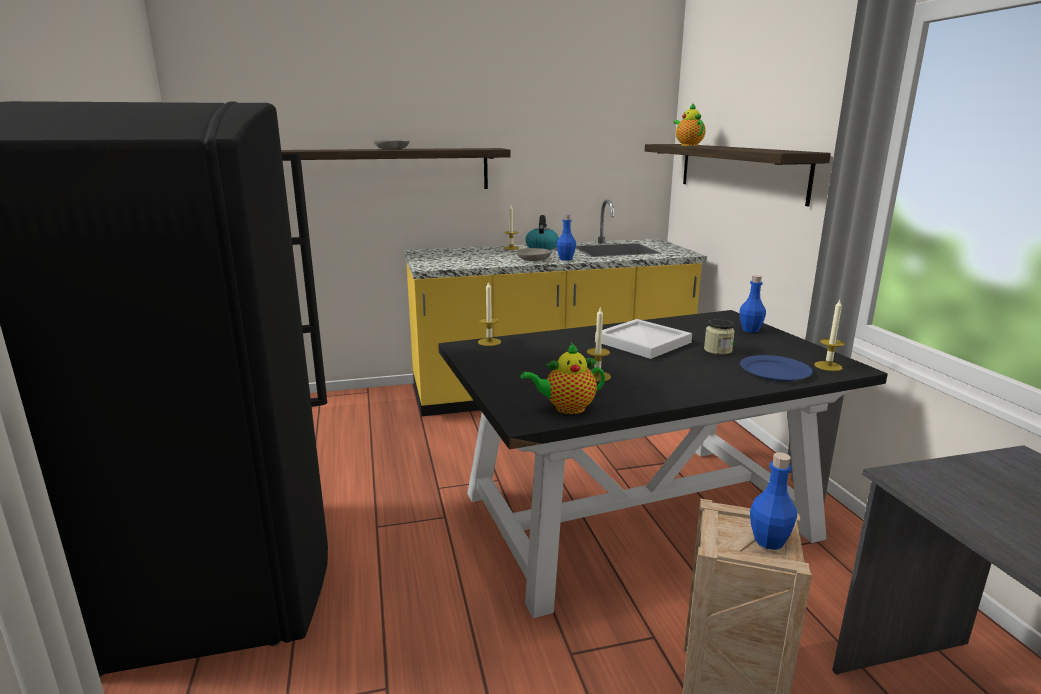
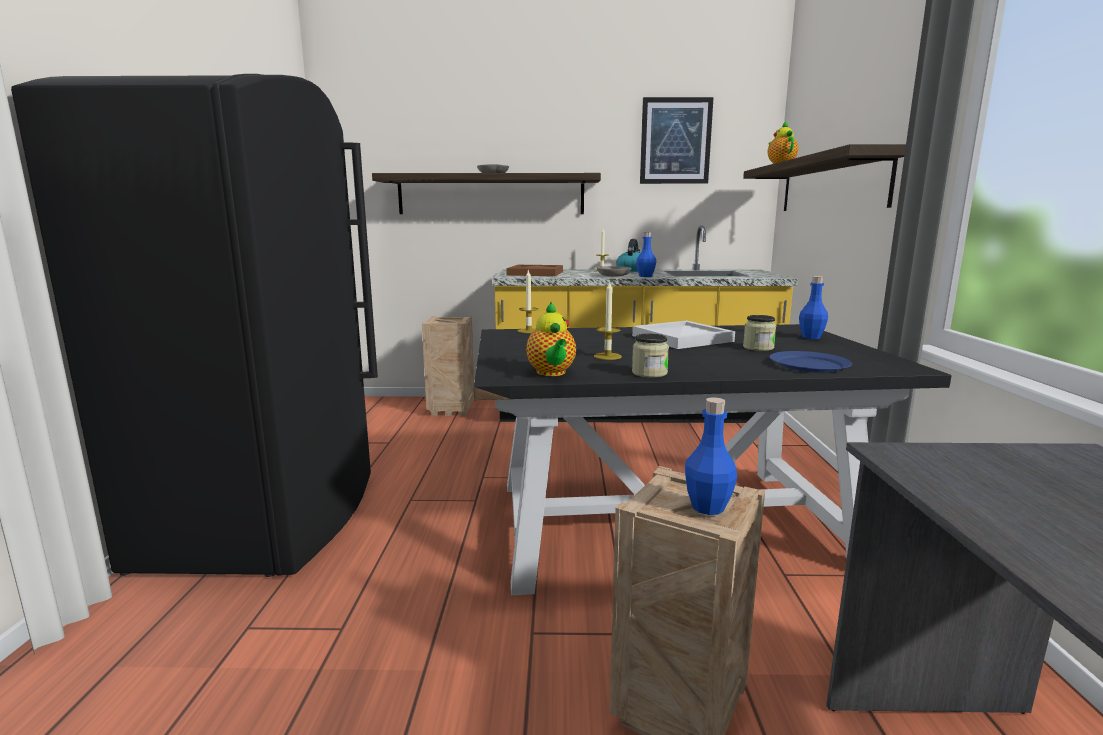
camera: 15 degrees right, 5 degrees down
teapot [521,343,605,414] -> teapot turned 105 degrees counterclockwise [526,302,576,376]
candle [814,300,845,371] -> none
none -> crate [422,317,474,416]
none -> brown tray [506,265,563,276]
none -> jar [632,334,669,378]
none -> picture [640,97,714,184]

